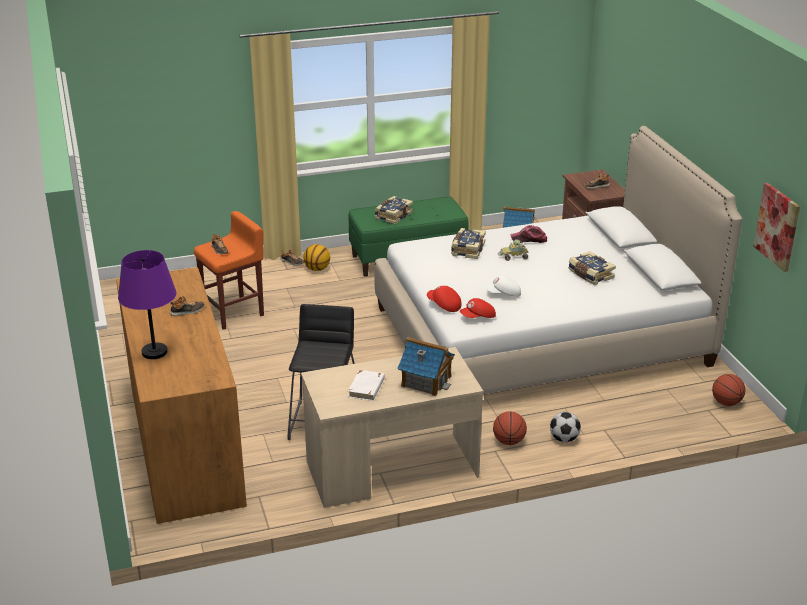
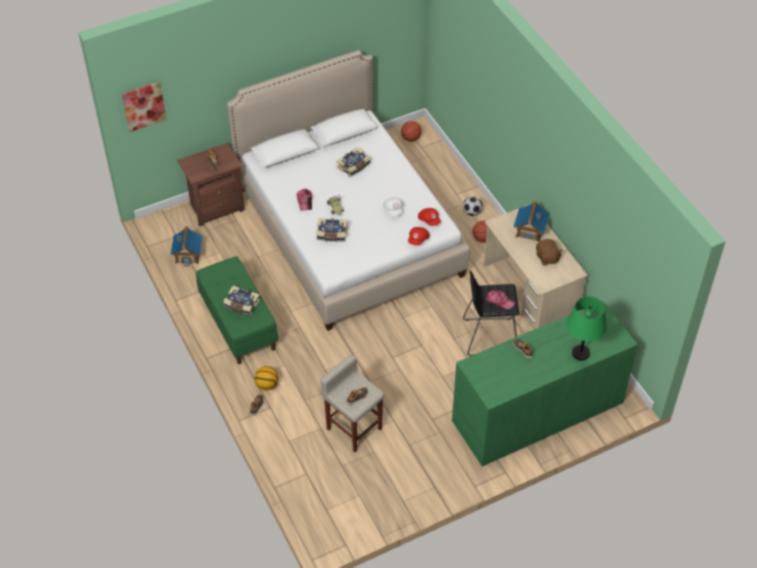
camera: 100 degrees left, 20 degrees up
brown dresser [116,267,247,524] -> green dresser [452,301,638,466]
purple table lamp [118,250,176,359] -> green table lamp [566,296,607,361]
orange stool [194,211,264,330] -> beige stool [320,355,384,452]
white book [348,370,385,401] -> brown plush toy [536,239,562,266]
picture [754,183,800,272] -> picture moved to [122,82,167,132]
none -> cap [486,290,516,309]

